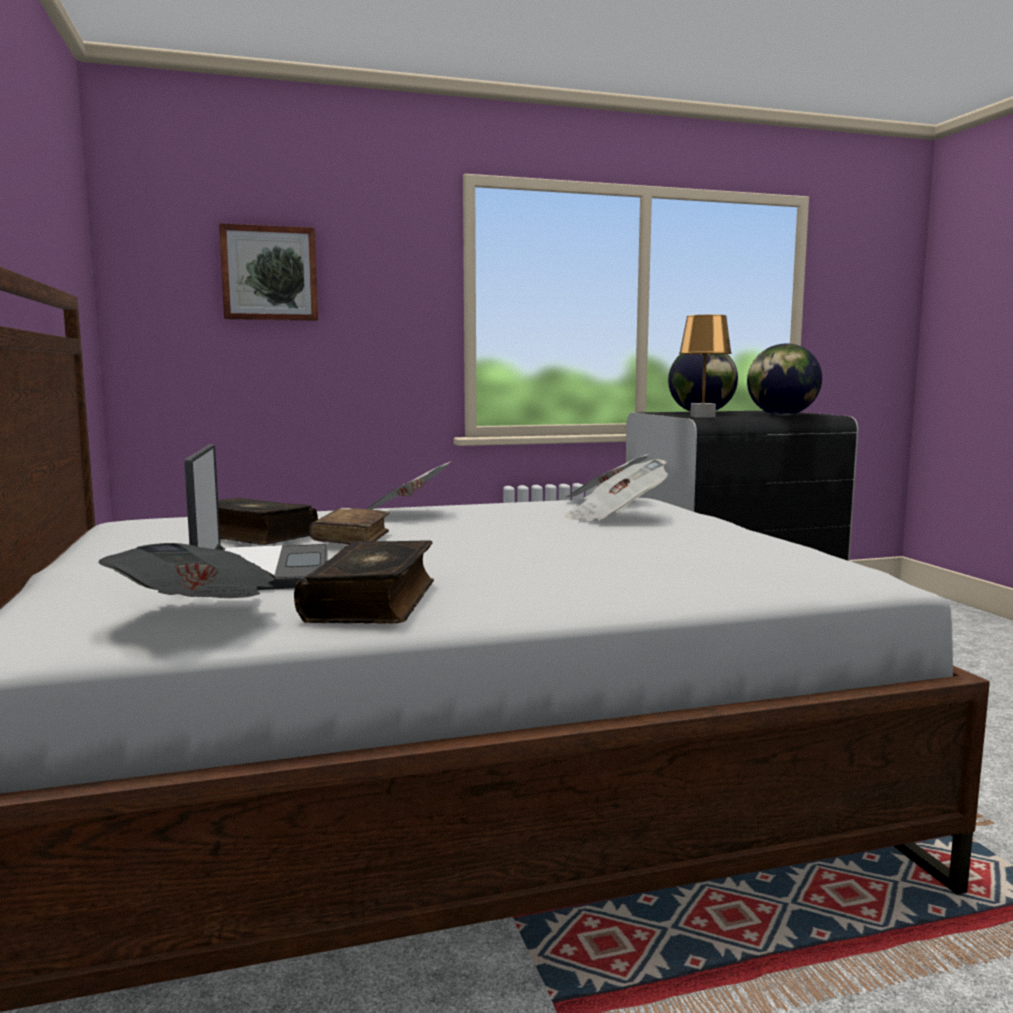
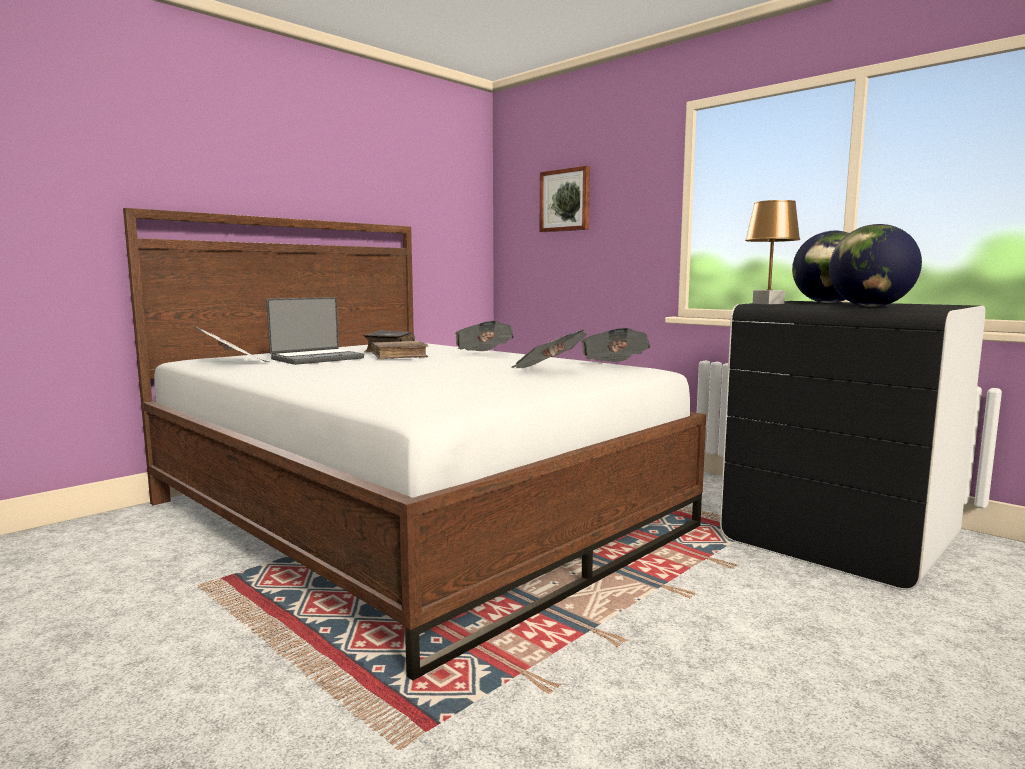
camera: 60 degrees right, 0 degrees up
book [294,540,434,624] -> none

